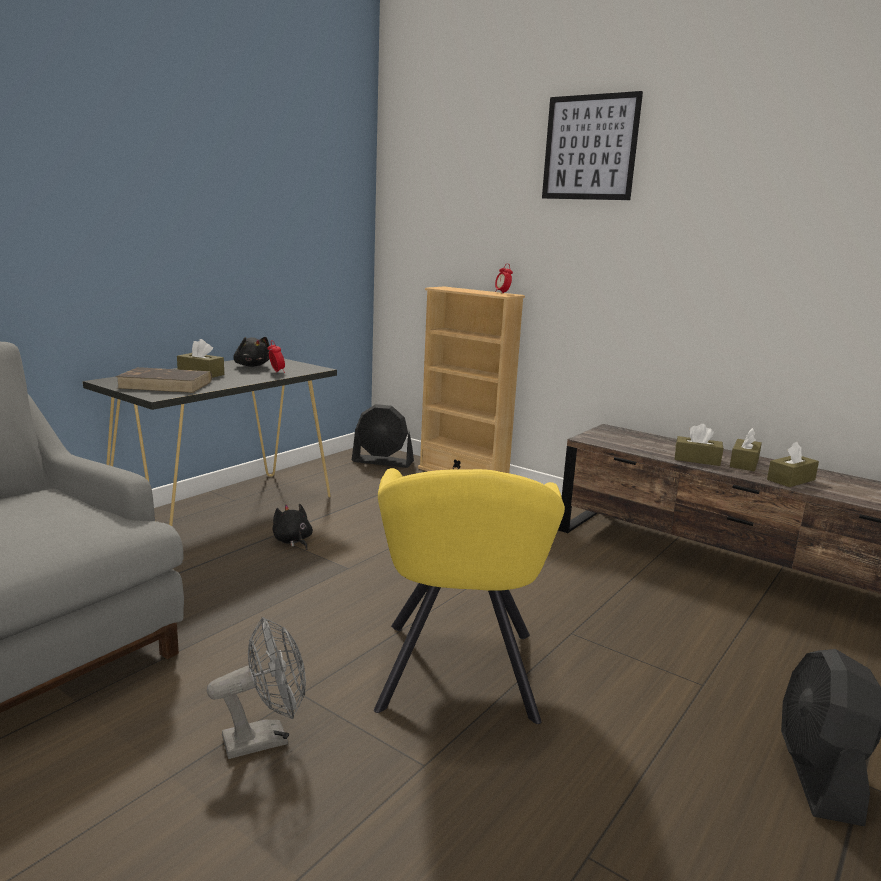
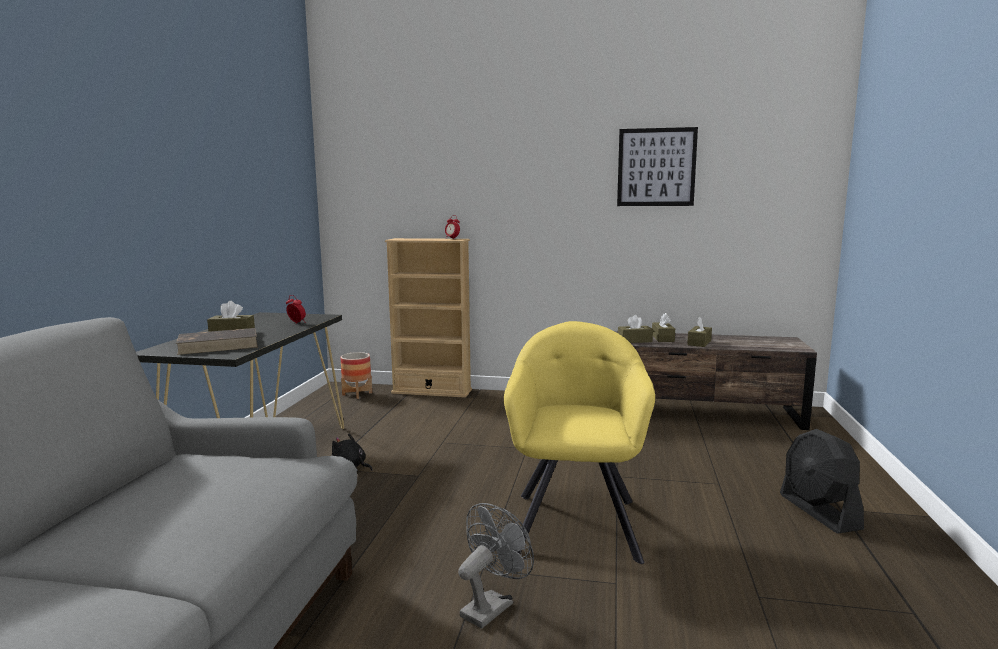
camera: 25 degrees left, 5 degrees down
black plush toy [233,337,269,367] -> none
black fan [352,404,414,468] -> planter [341,352,372,399]
yellow armchair [374,468,565,724] -> yellow armchair turned 150 degrees counterclockwise [504,321,655,564]
picture [542,91,643,200] -> picture moved to [617,127,698,206]

